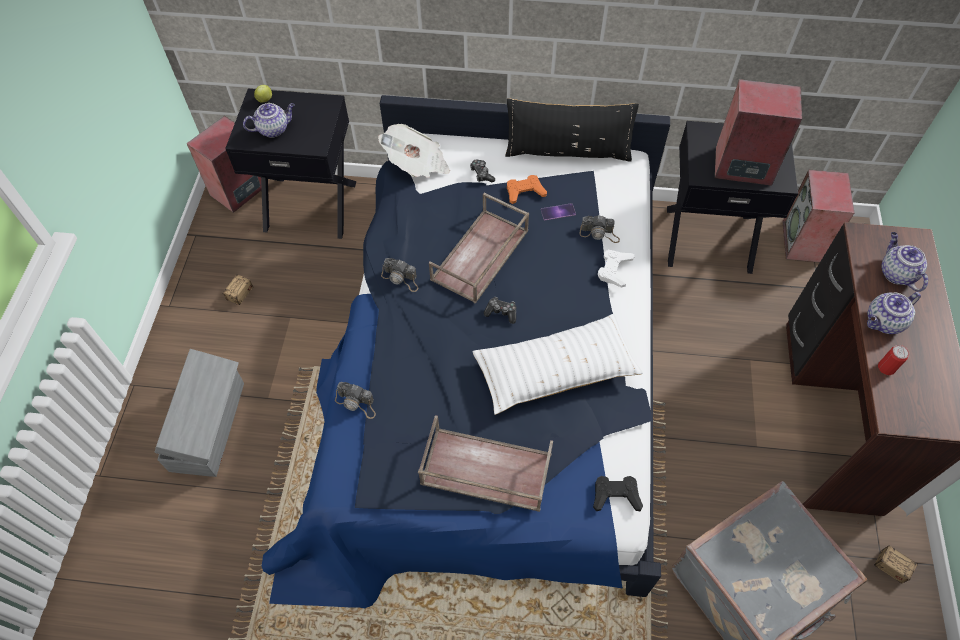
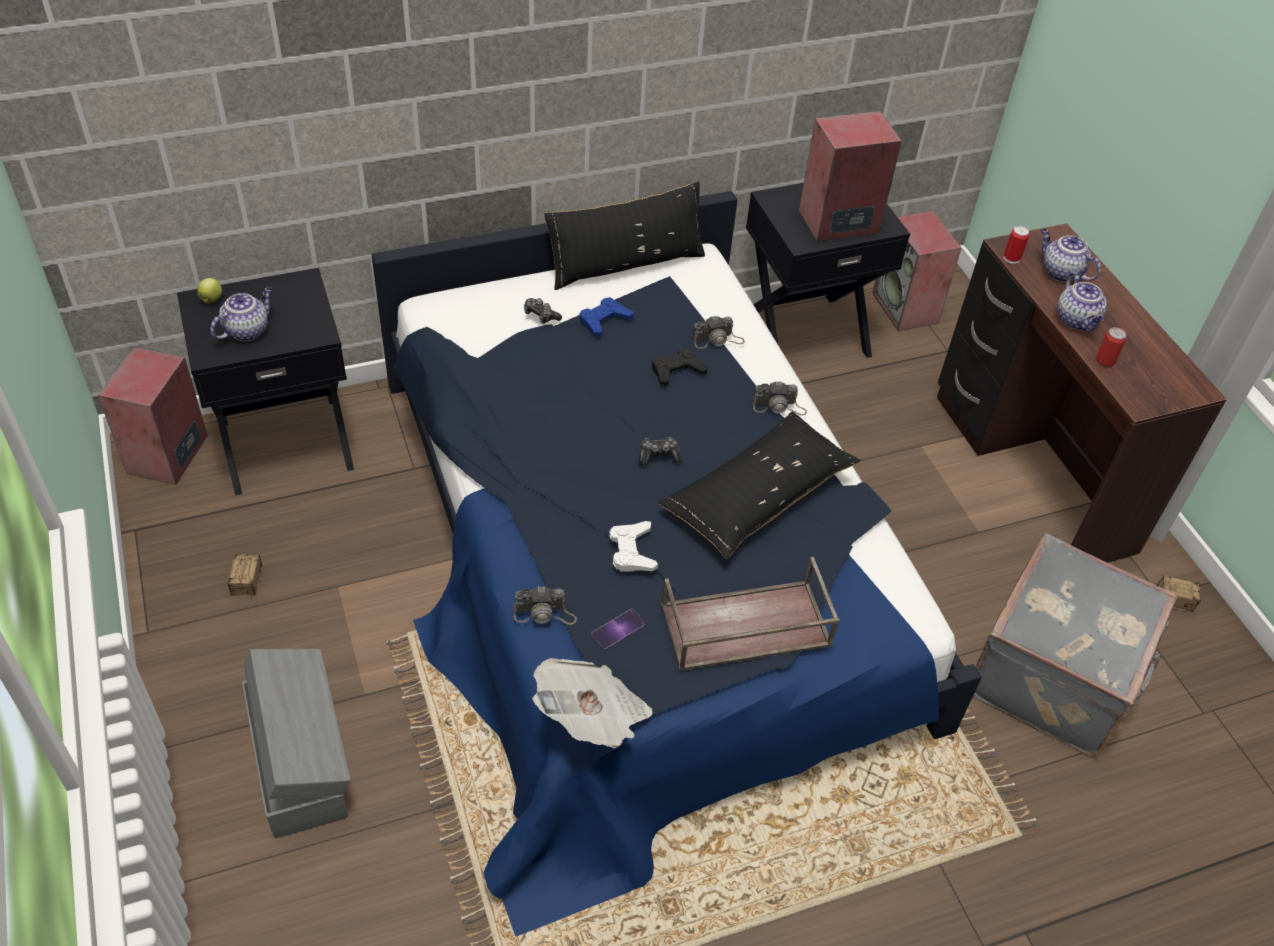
camera: 30 degrees left, 10 degrees down
newspaper [378,124,450,178] -> newspaper moved to [532,658,653,748]
camera [381,258,418,292] -> camera moved to [753,382,807,416]
brown tray [429,193,529,304] -> none
white pillow [473,314,643,415] -> black pillow [658,412,860,559]
orange game controller [507,175,547,204] -> blue game controller [580,297,634,337]
phone [541,203,576,220] -> phone moved to [591,609,646,650]
black game controller [593,476,643,511] -> black game controller moved to [652,348,708,386]
white game controller [598,250,635,287] -> white game controller moved to [609,521,658,572]
teapot [867,292,921,334] -> teapot turned 45 degrees counterclockwise [1057,272,1107,332]
none -> can [1004,226,1029,264]

